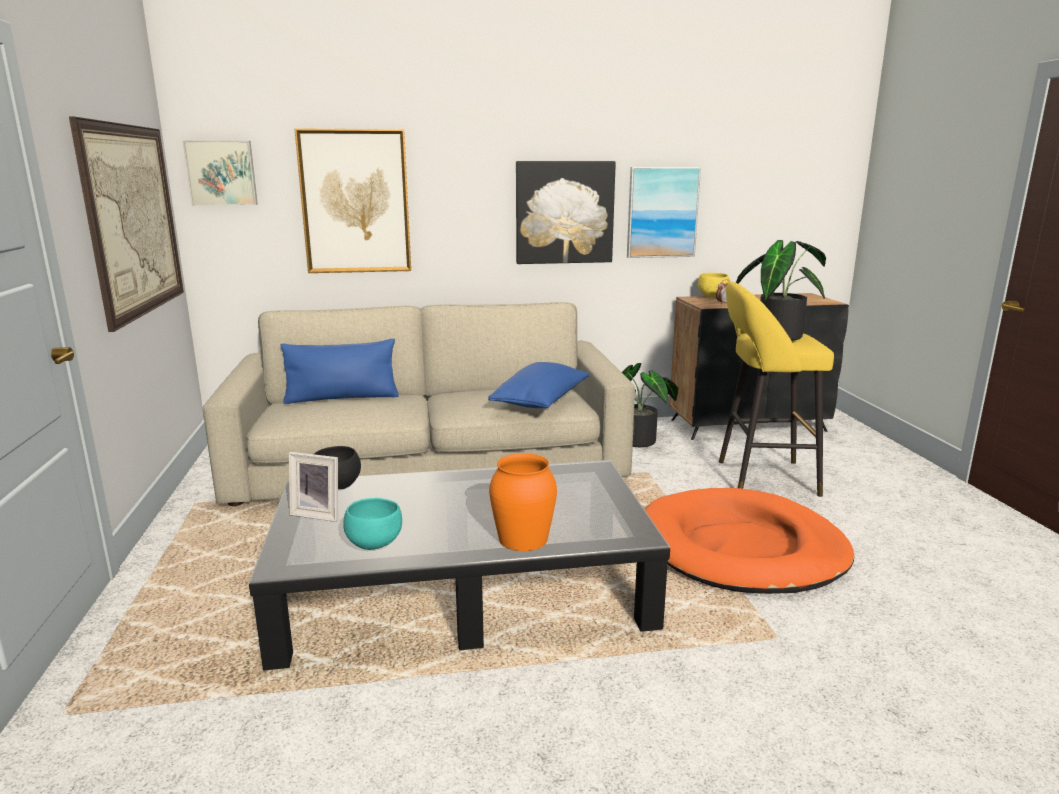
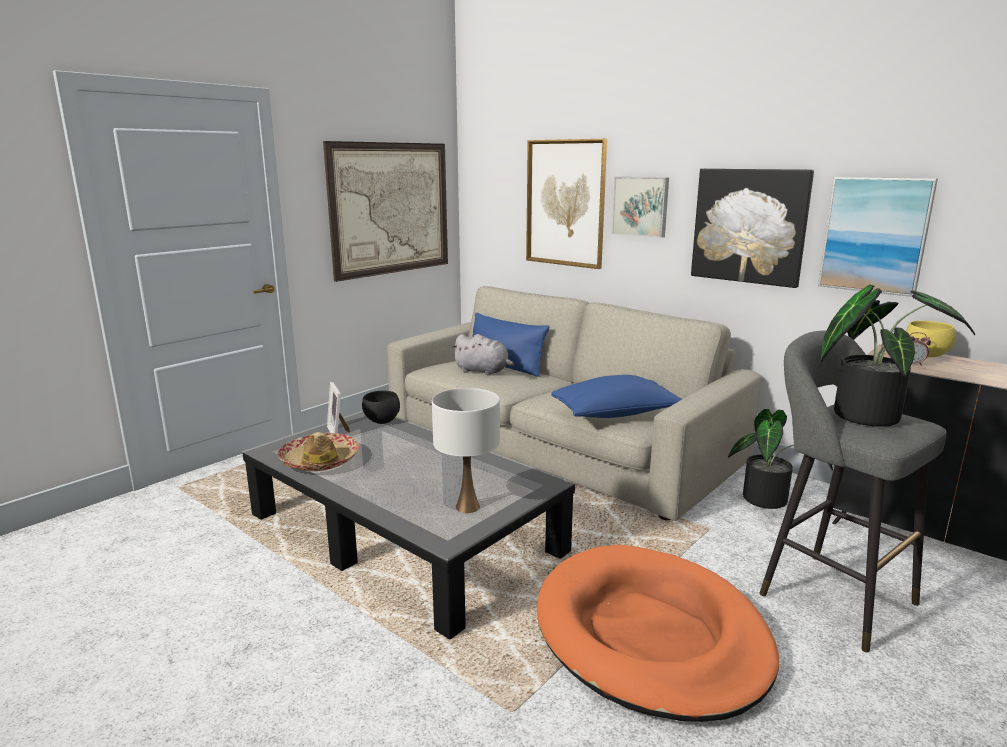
camera: 50 degrees right, 0 degrees up
picture [183,140,258,206] -> picture moved to [612,177,669,238]
turquoise bowl [343,498,402,550] -> hat [277,432,359,471]
orange vase [489,453,557,551] -> none
yellow stool [719,281,834,497] -> grey stool [760,330,946,652]
none -> white table lamp [432,388,500,513]
none -> grey plush toy [452,334,514,375]

